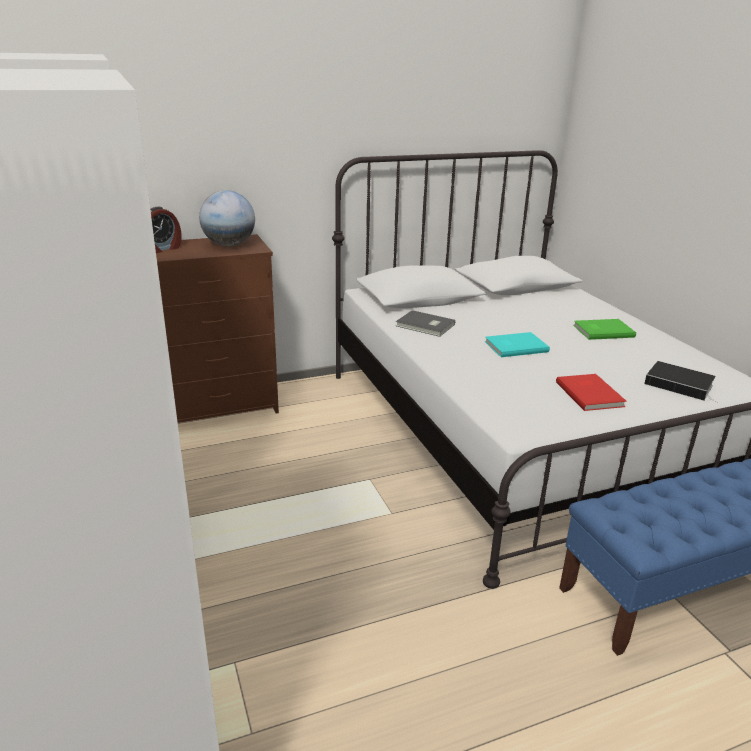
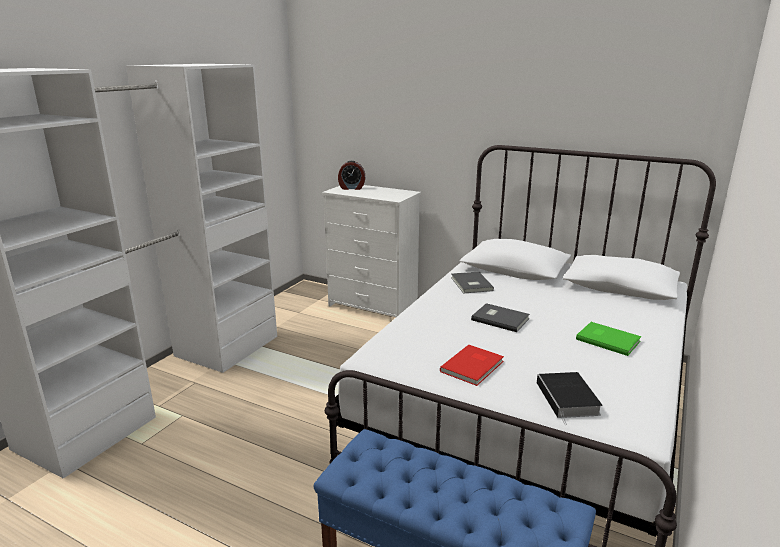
camera: 50 degrees right, 5 degrees down
brown dresser [156,234,279,423] -> white dresser [322,185,421,317]
globe [199,190,255,246] -> none
turquoise book [485,332,550,357] -> grey book [471,303,530,332]

